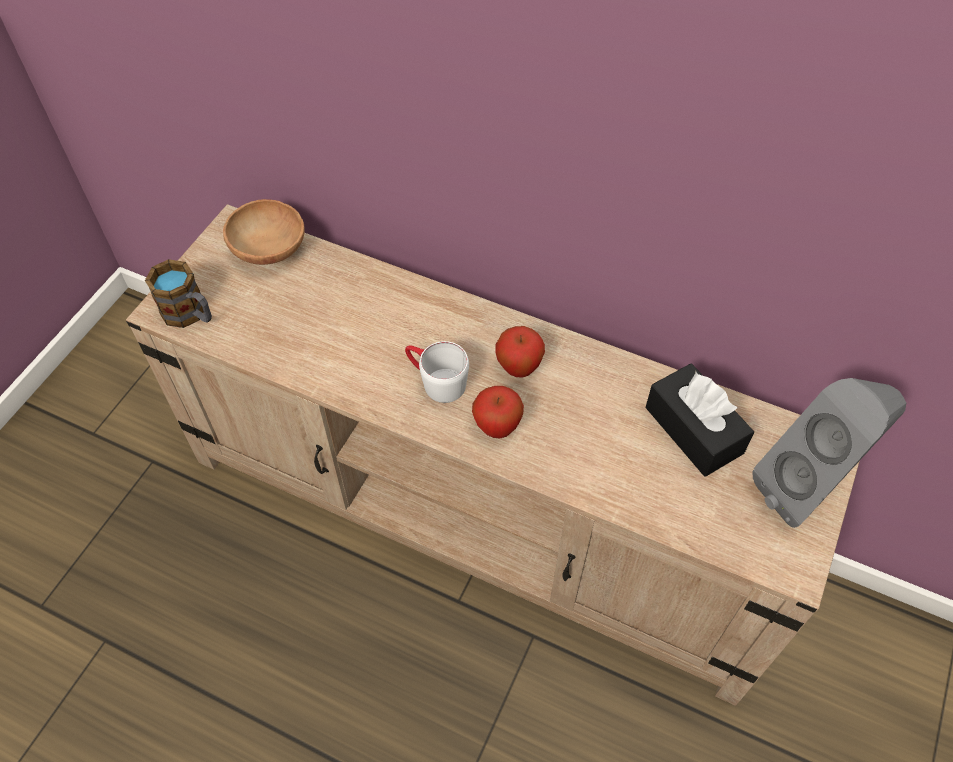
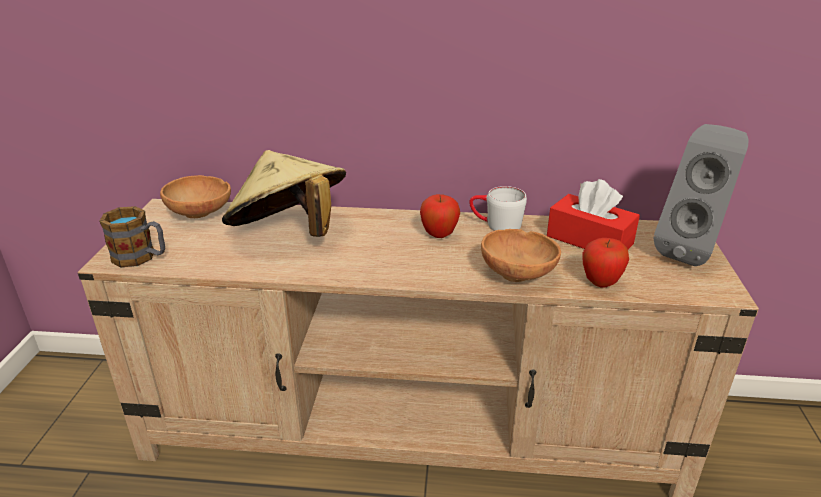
camera: 20 degrees left, 25 degrees down
white mug [405,341,469,403] -> white mug moved to [469,186,527,231]
apple [472,386,524,438] -> apple moved to [582,238,629,288]
black tissue box [646,363,754,477] -> red tissue box [547,179,640,249]
none -> beige hat [222,150,346,237]
none -> brown bowl [481,229,561,282]

